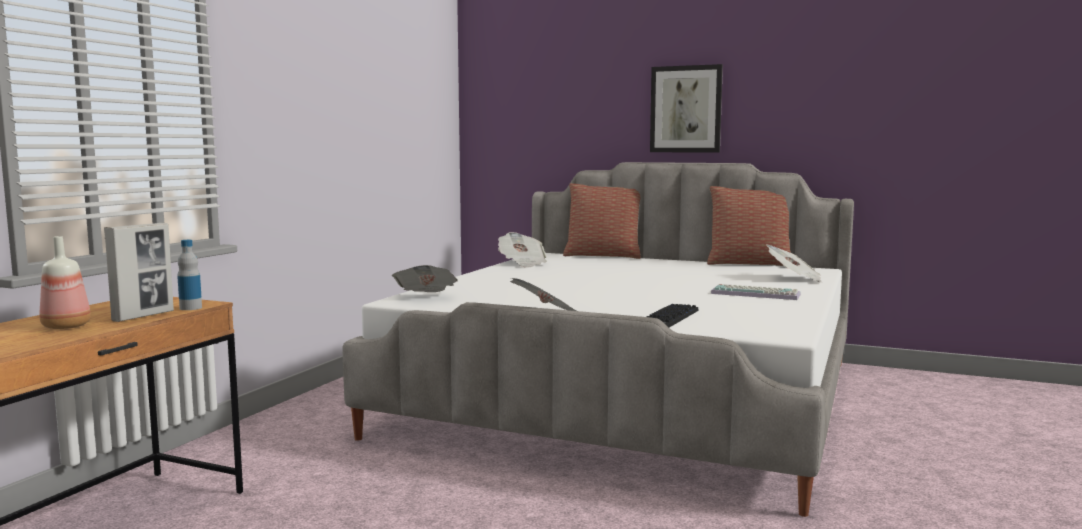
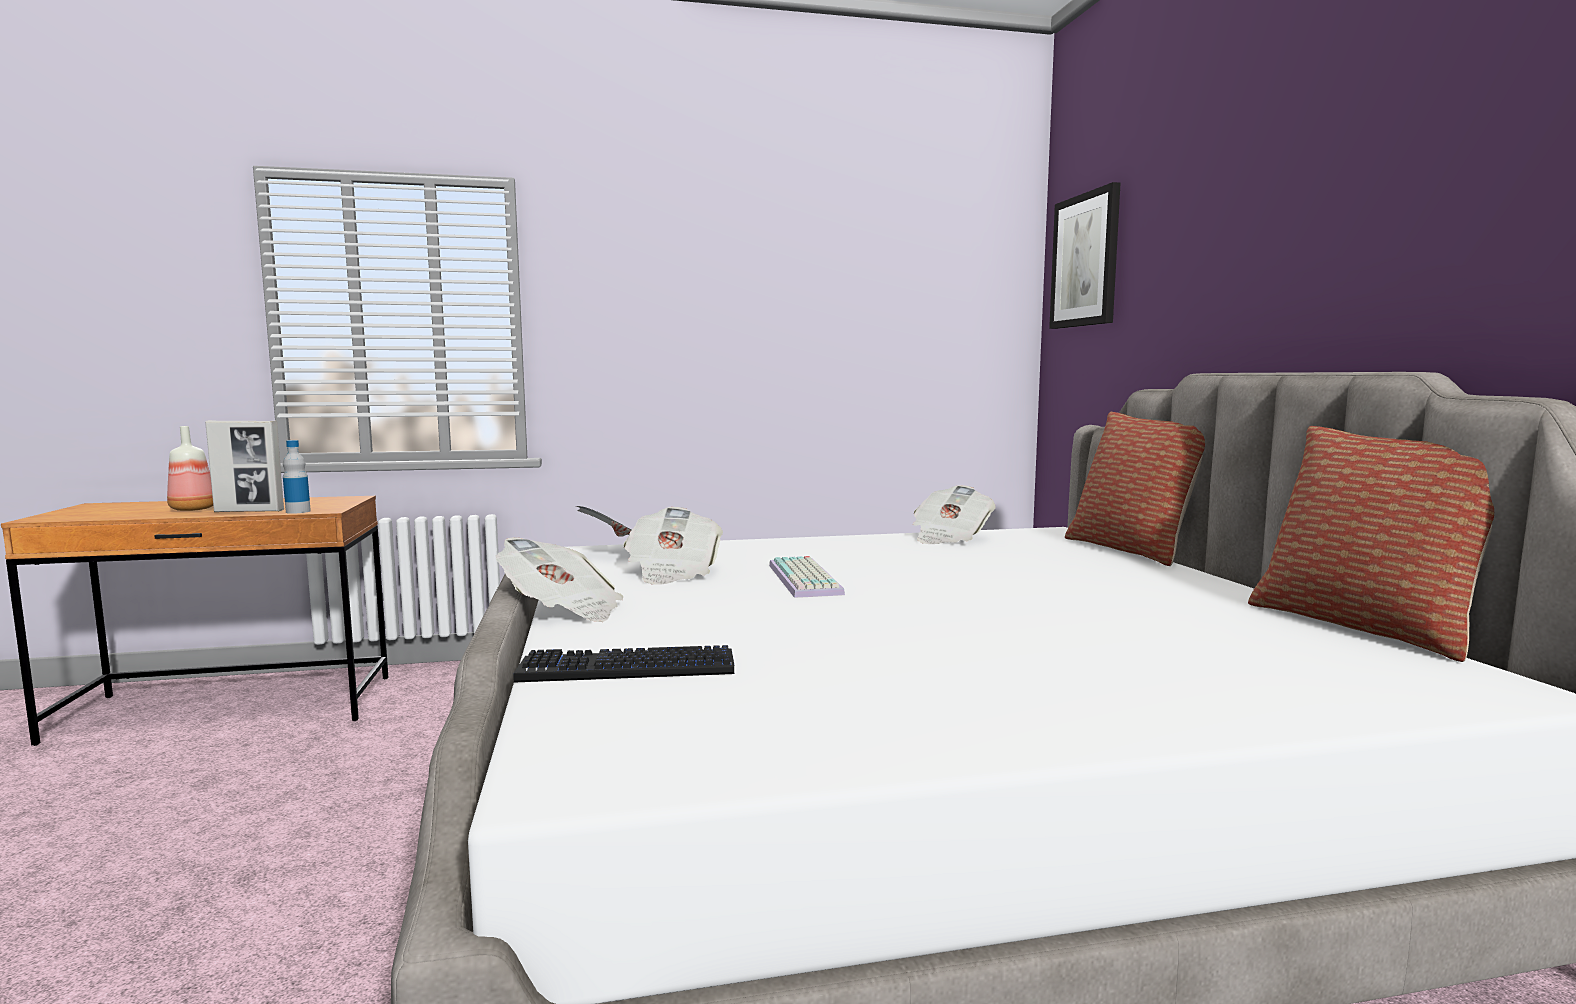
camera: 55 degrees right, 0 degrees up
picture [650,64,723,153] -> picture moved to [1049,182,1121,329]
keyboard [711,284,801,300] -> keyboard moved to [769,556,845,598]
newspaper [766,244,822,283] -> newspaper moved to [624,507,723,585]

